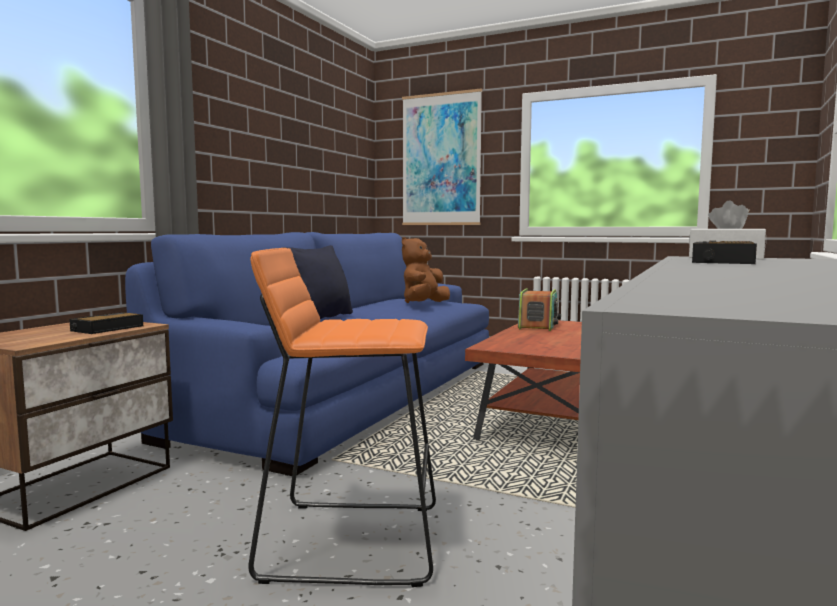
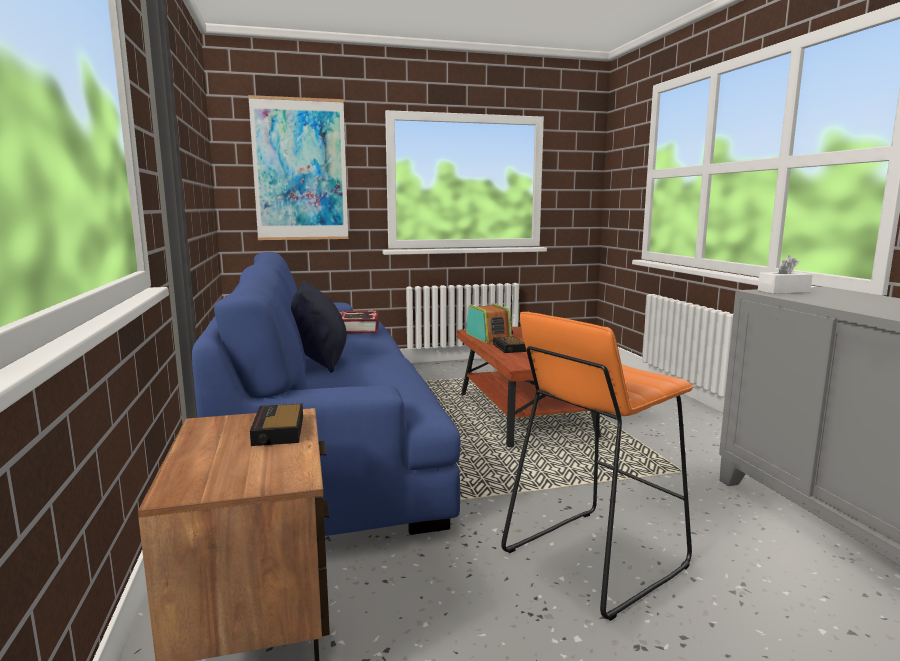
camera: 40 degrees left, 5 degrees up
brown plush toy [402,237,450,303] -> book [339,311,379,333]
alarm clock [692,241,757,264] -> alarm clock moved to [493,336,526,353]

